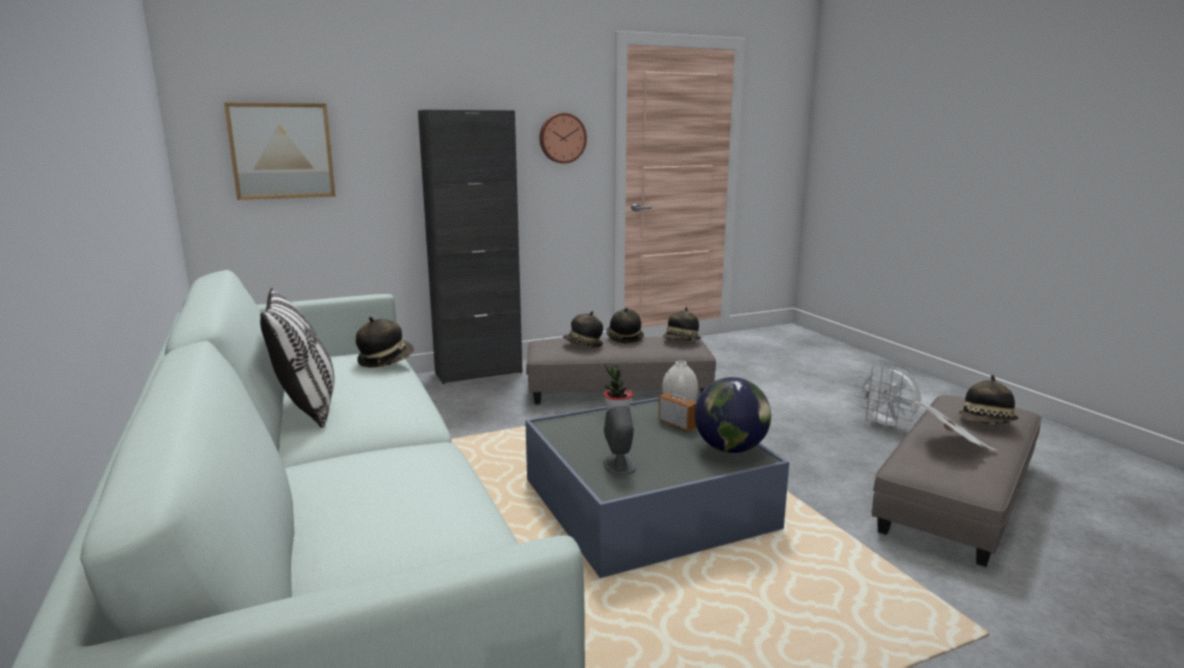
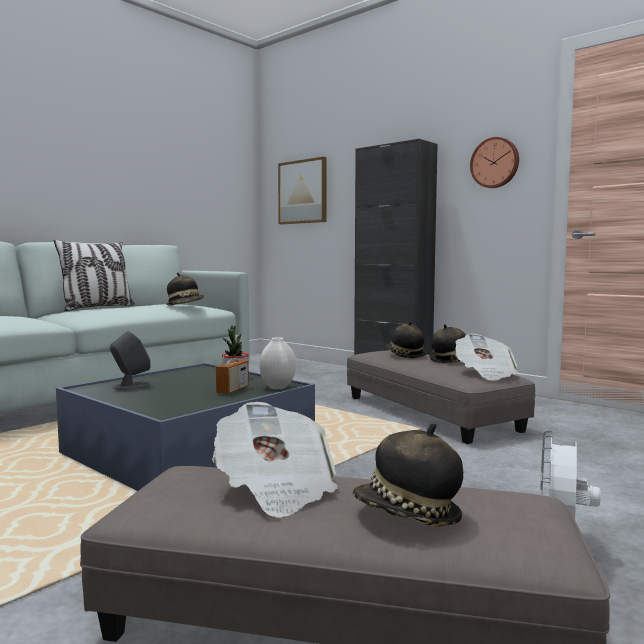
camera: 65 degrees right, 10 degrees down
hat [663,307,701,341] -> newspaper [455,334,518,381]
globe [694,377,771,453] -> none

